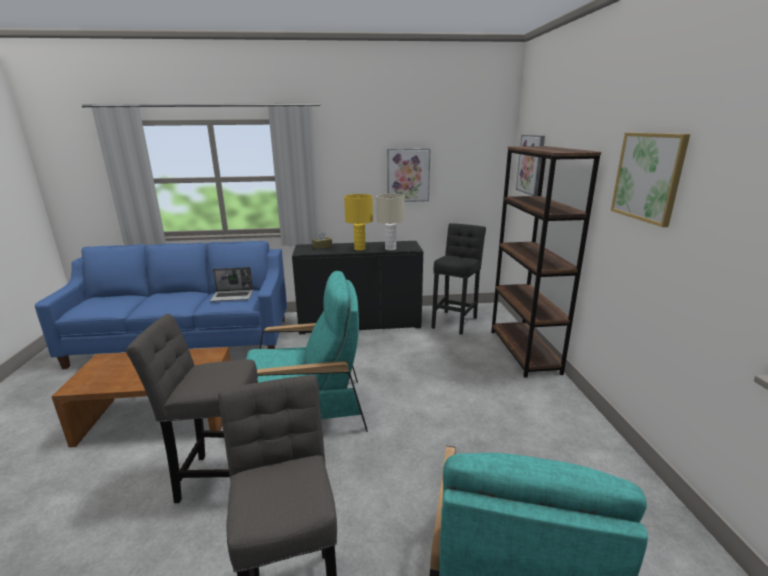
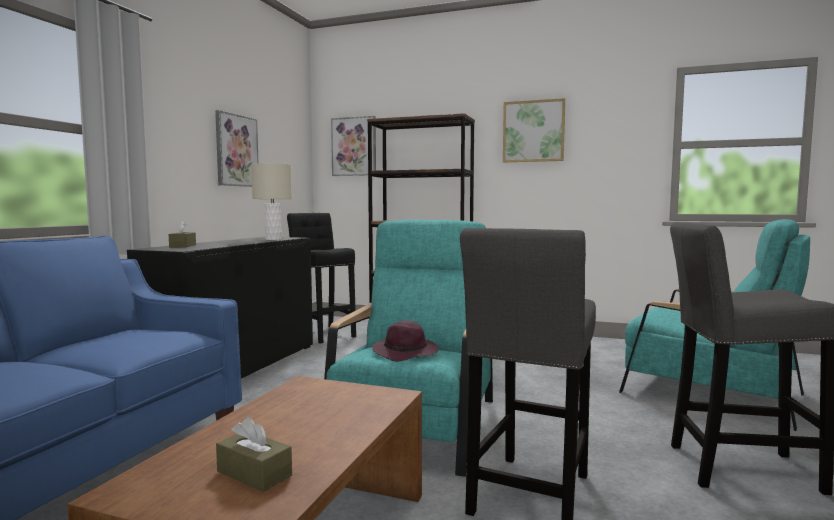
camera: 65 degrees left, 15 degrees down
laptop [210,267,253,302] -> none
yellow table lamp [344,194,373,251] -> none
none -> brown tissue box [216,417,292,492]
none -> purple hat [372,321,439,361]

